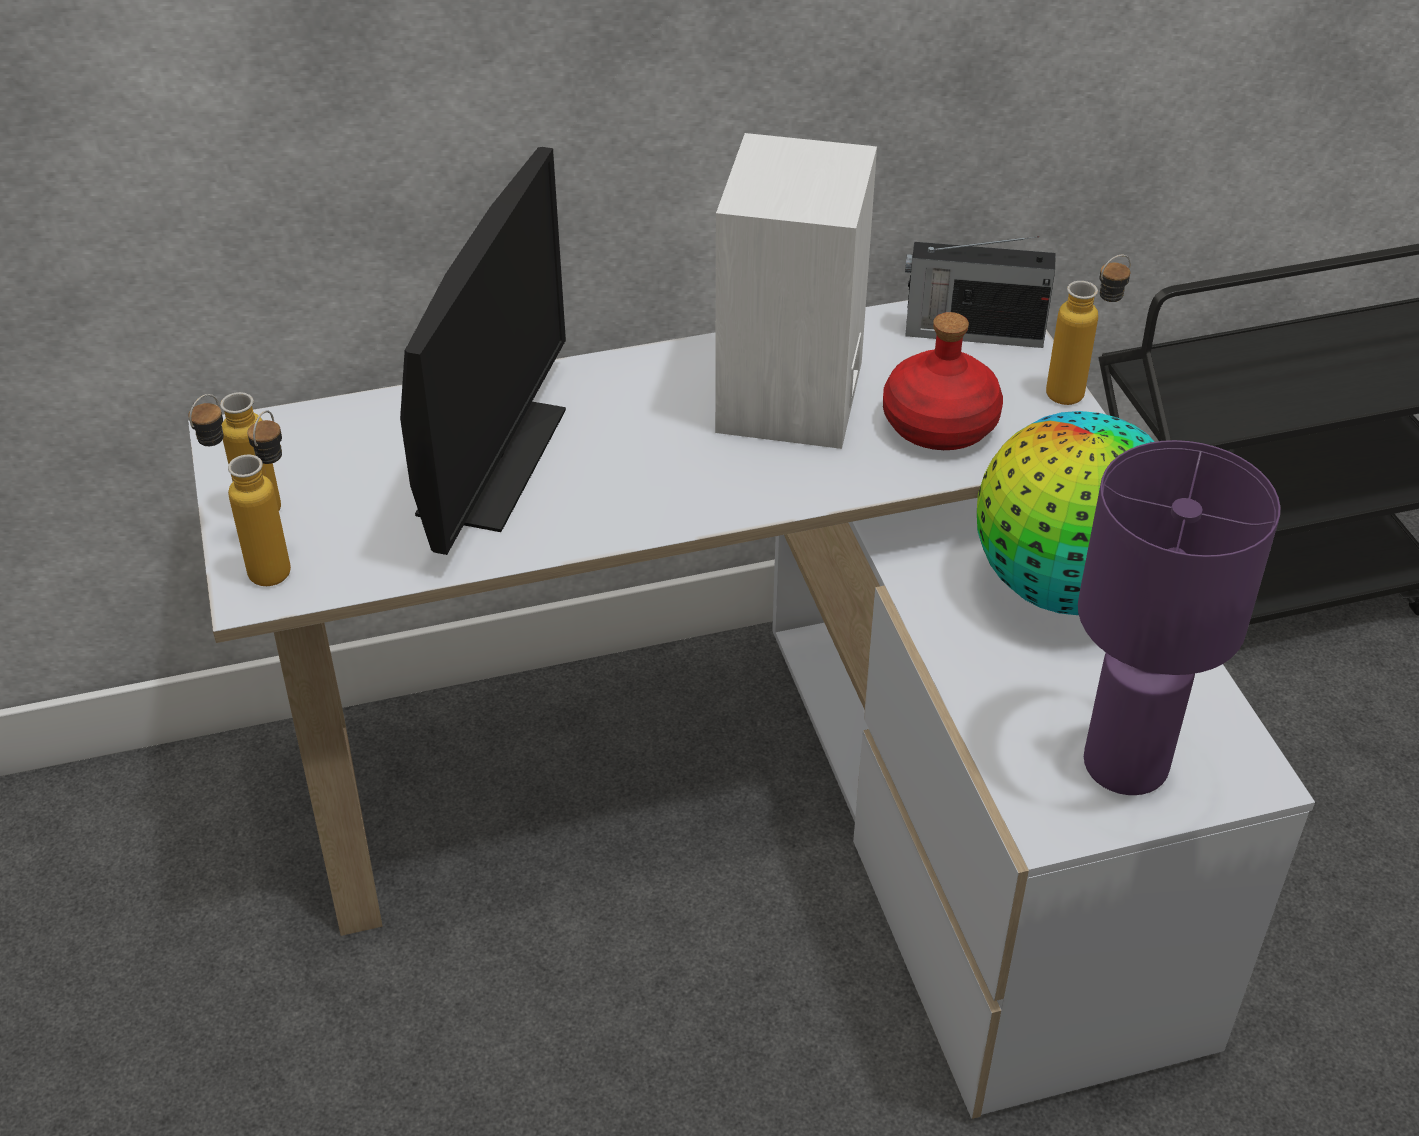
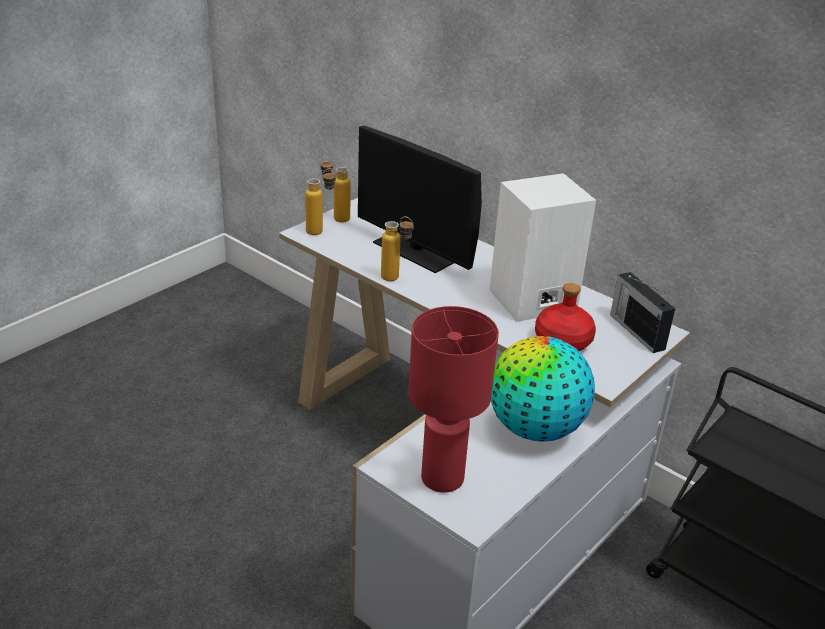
camera: 55 degrees right, 10 degrees down
monitor [400,147,566,555] -> monitor turned 60 degrees clockwise [358,125,482,273]
bottle [1046,255,1131,405] -> bottle moved to [381,217,414,281]
purple table lamp [1078,440,1281,795] -> red table lamp [409,306,499,493]

